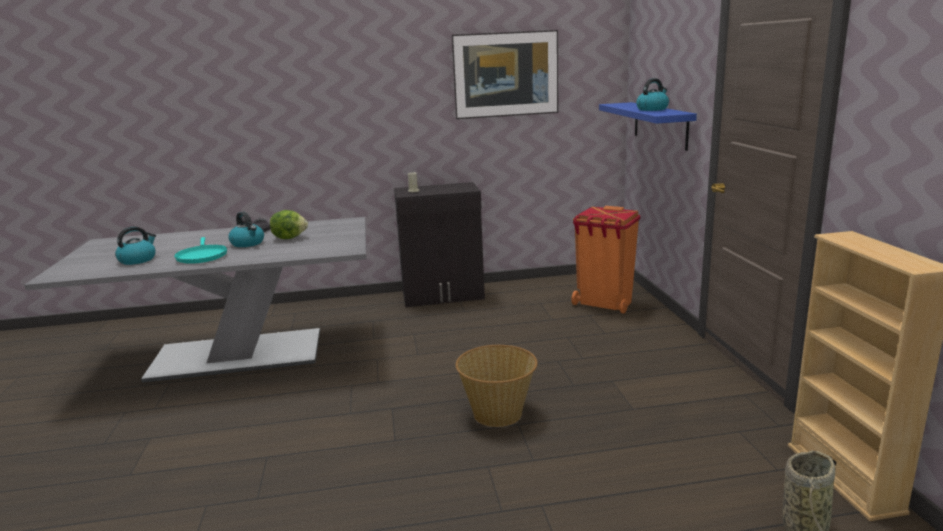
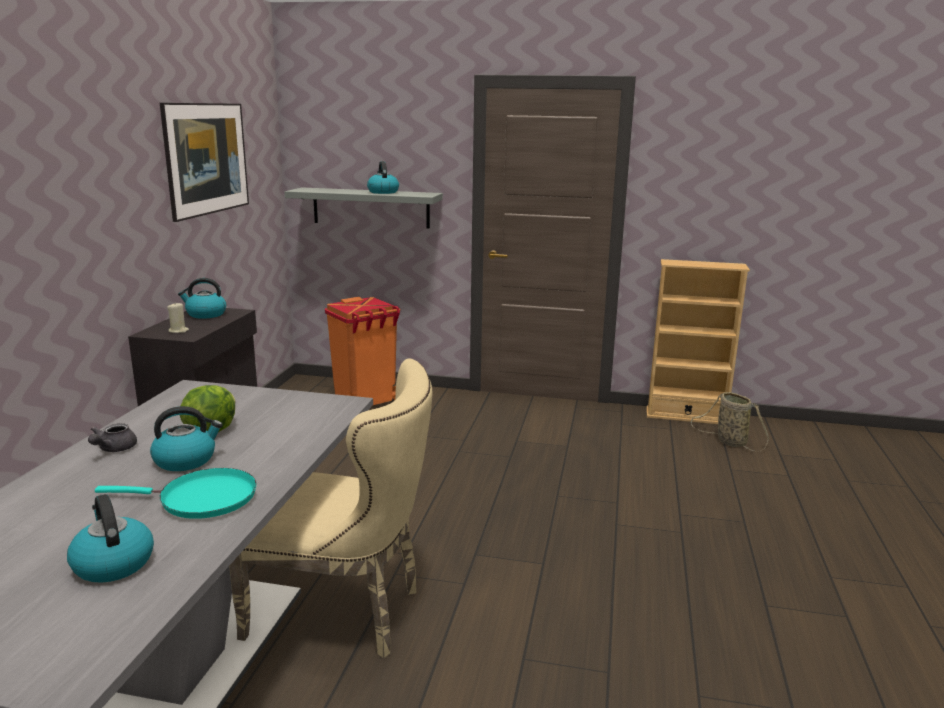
camera: 70 degrees left, 0 degrees up
basket [456,345,538,427] -> none
blue shelf [599,102,697,151] -> grey shelf [285,187,443,229]
none -> kettle [178,278,226,319]
none -> beige chair [229,358,432,658]

